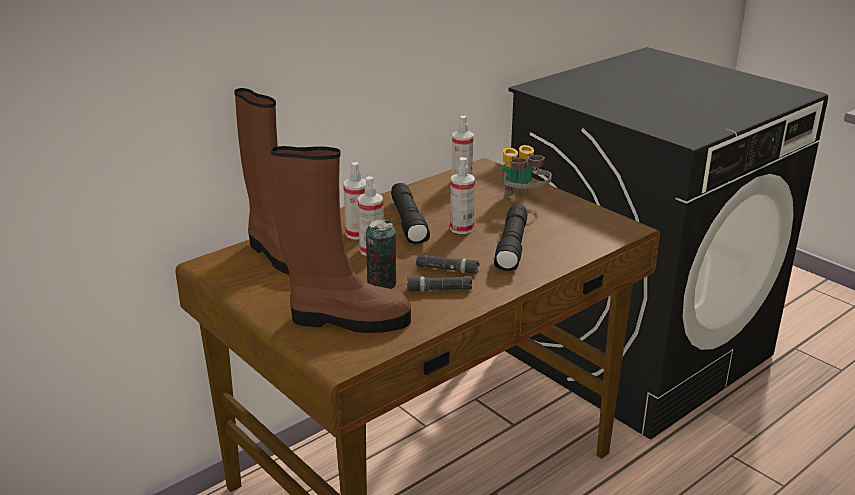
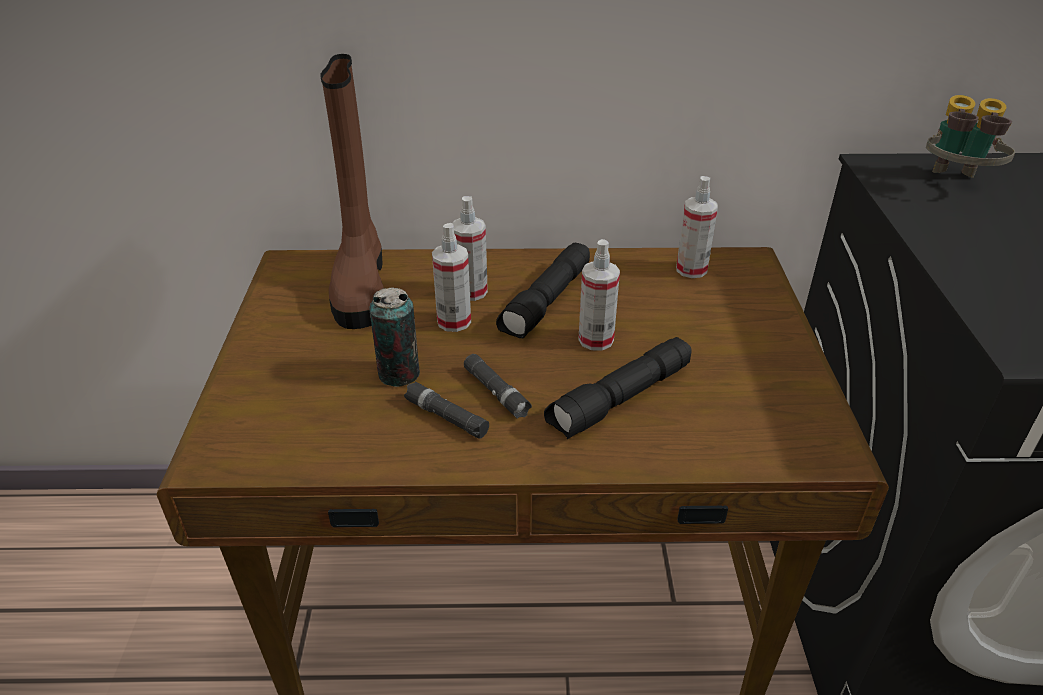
camera: 40 degrees right, 10 degrees up
brown boot [271,146,411,333] -> none
binoculars [502,145,552,197] -> binoculars moved to [926,95,1016,178]

